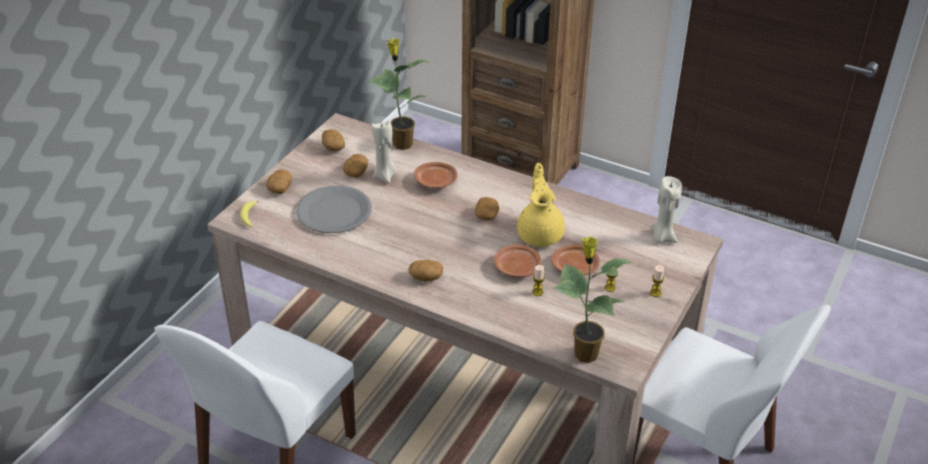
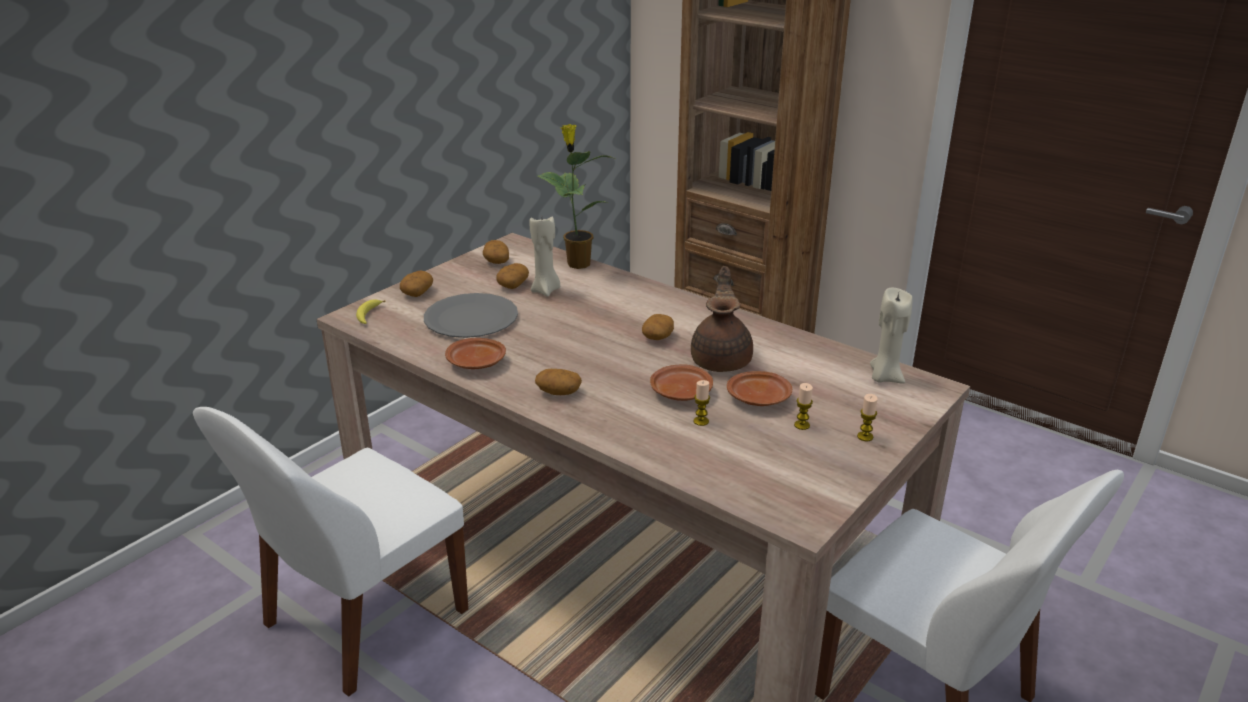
camera: 10 degrees right, 10 degrees down
brown plate [414,162,457,188] -> brown plate moved to [445,338,506,369]
yellow teapot [517,163,565,247] -> brown teapot [691,266,753,372]
potted plant [553,237,634,363] -> none

